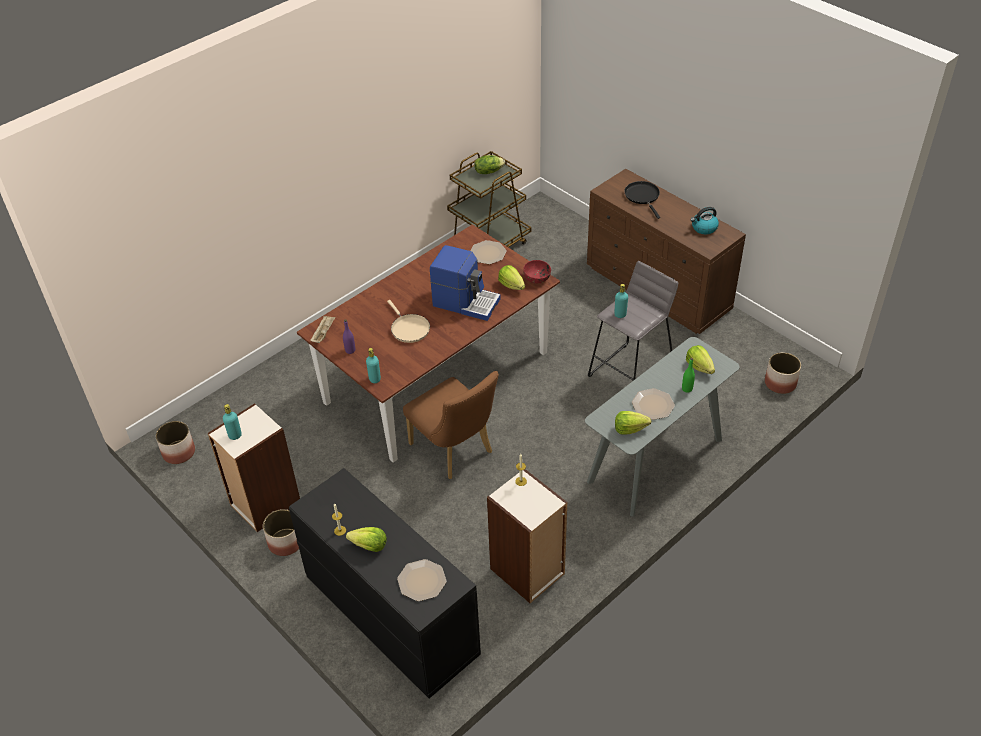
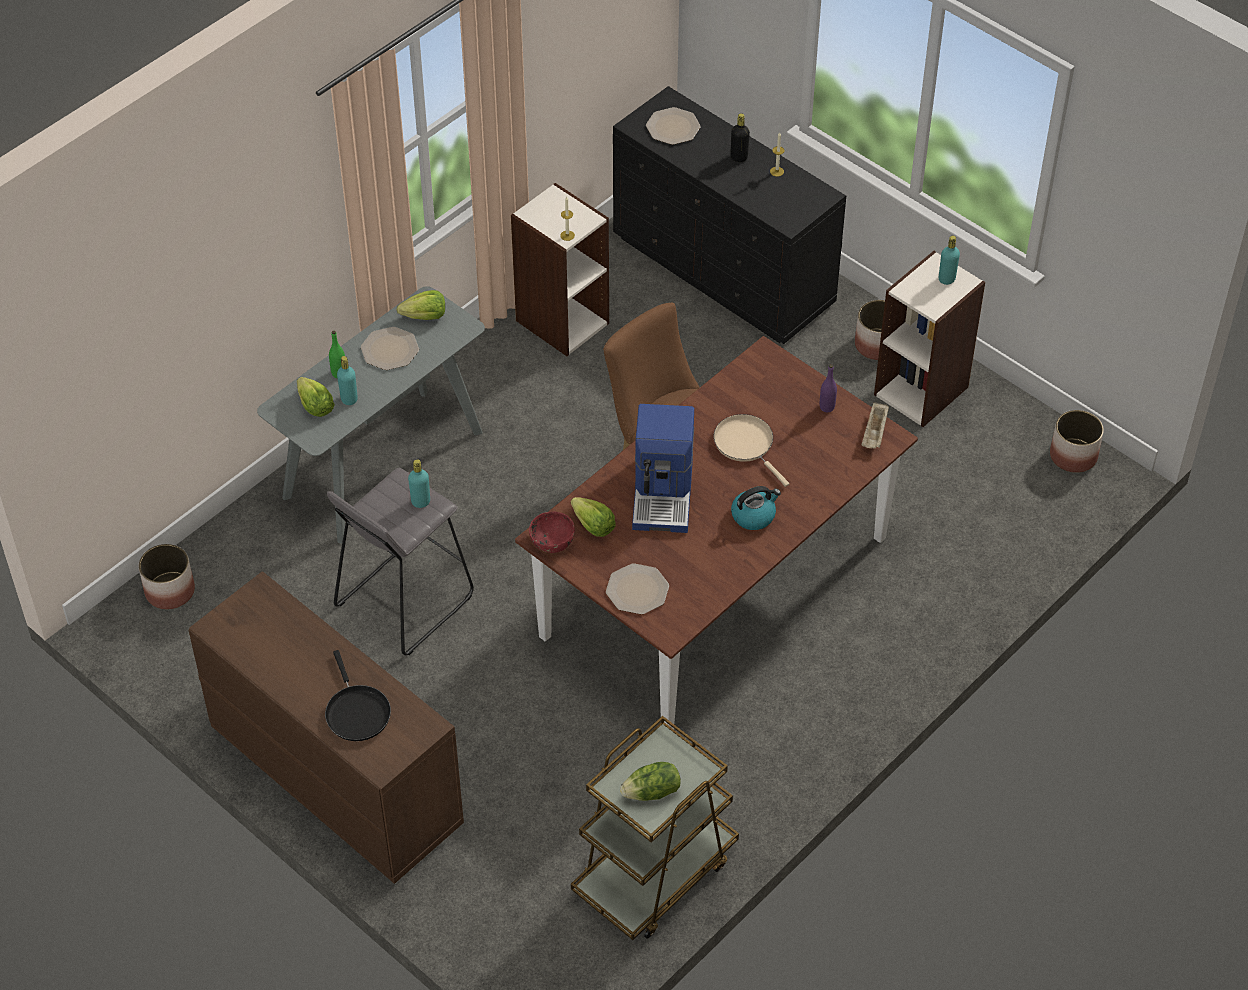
camera: 175 degrees right, 5 degrees up
lettuce [346,527,387,552] -> black bottle [731,113,750,162]
turquoise bottle [366,348,381,383] -> turquoise bottle moved to [337,356,358,405]
coffee machine [430,245,501,321] -> coffee machine turned 105 degrees counterclockwise [632,404,694,533]
kettle [690,207,719,234] -> kettle moved to [731,486,781,530]

